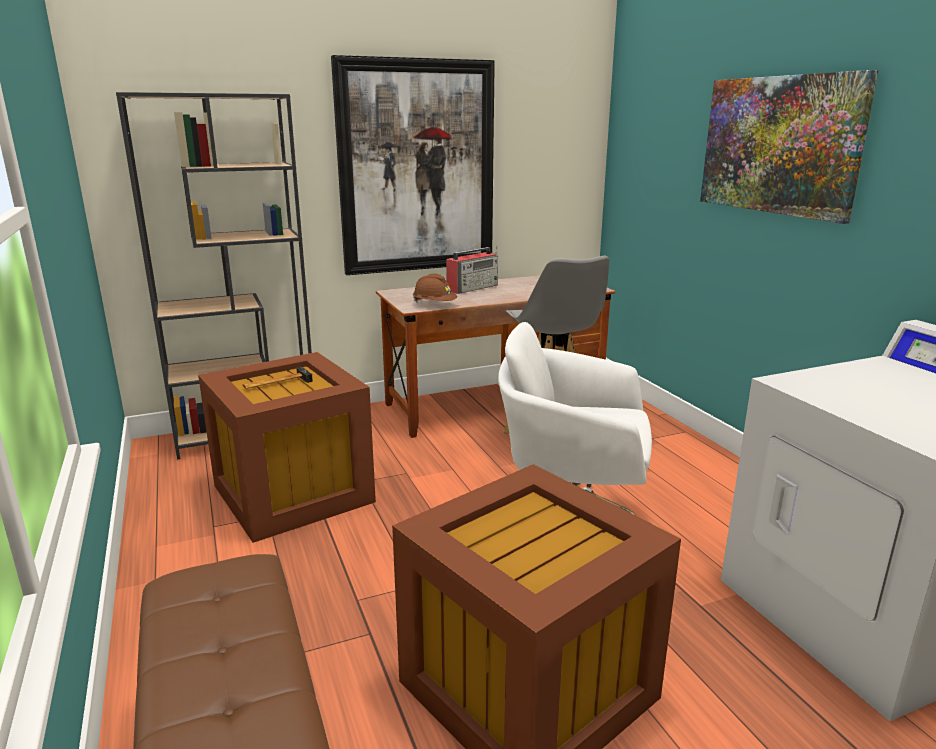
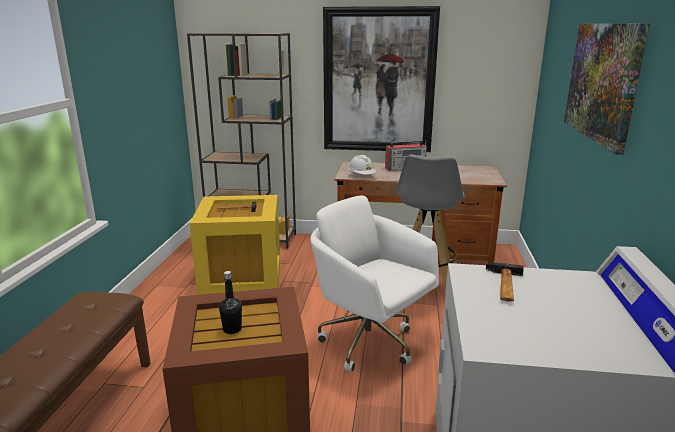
camera: 30 degrees right, 0 degrees up
brown storage box [198,352,376,543] -> yellow storage box [190,195,280,295]
brown hard hat [413,274,457,303] -> white hard hat [348,155,376,175]
none -> black bottle [219,271,242,334]
none -> hammer [486,262,524,302]

